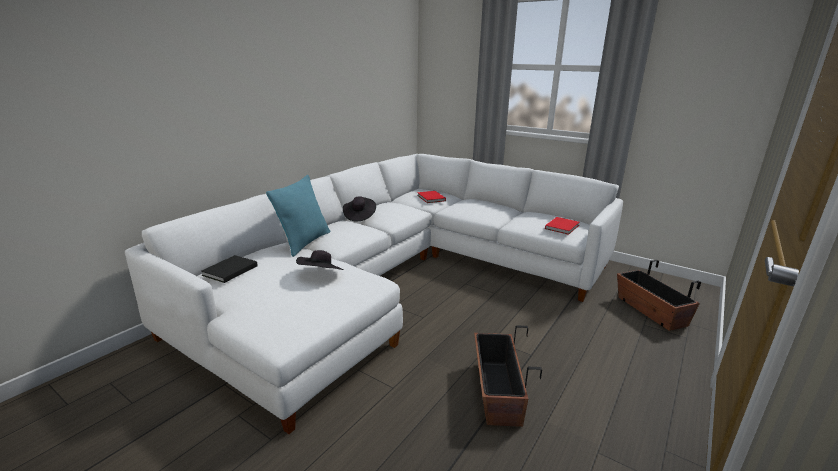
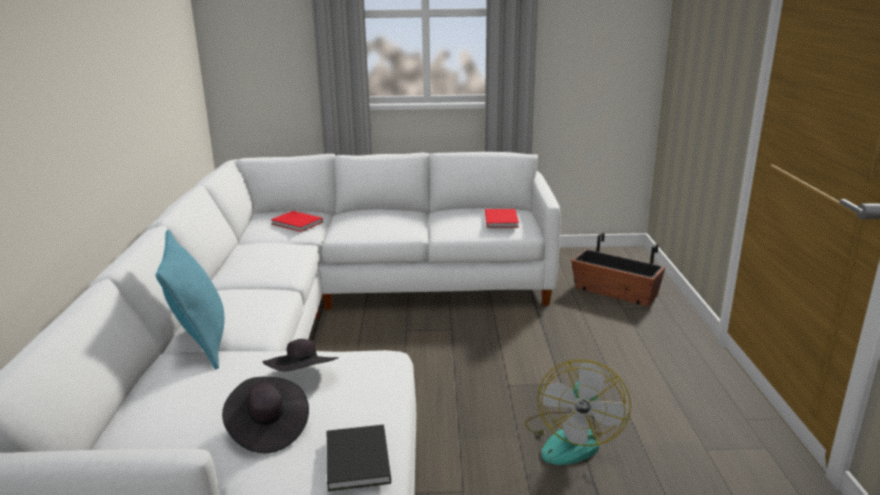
camera: 35 degrees left, 0 degrees up
black book [201,255,258,283] -> black book moved to [327,425,391,491]
black hat [343,196,376,221] -> black hat moved to [222,377,309,453]
planter [474,326,542,427] -> fan [524,359,631,465]

